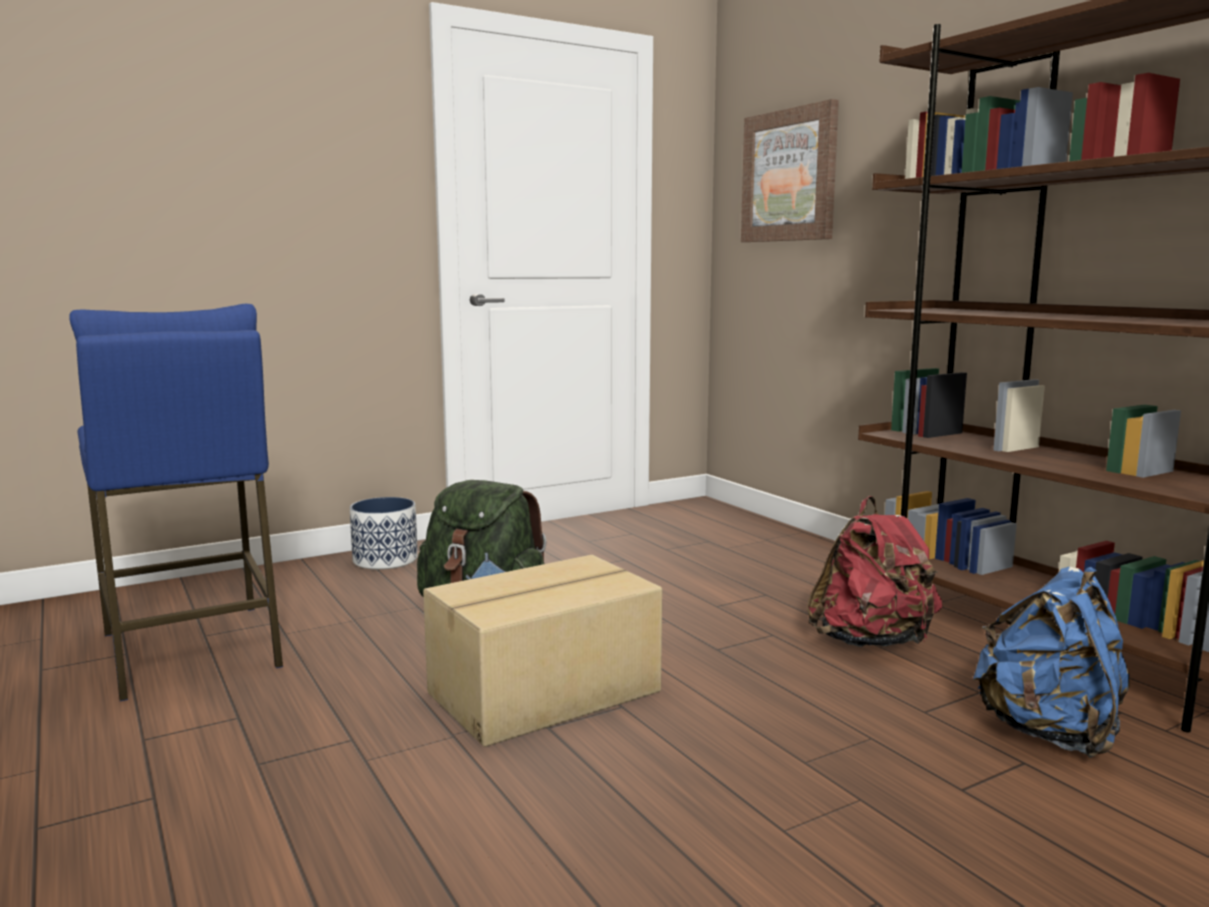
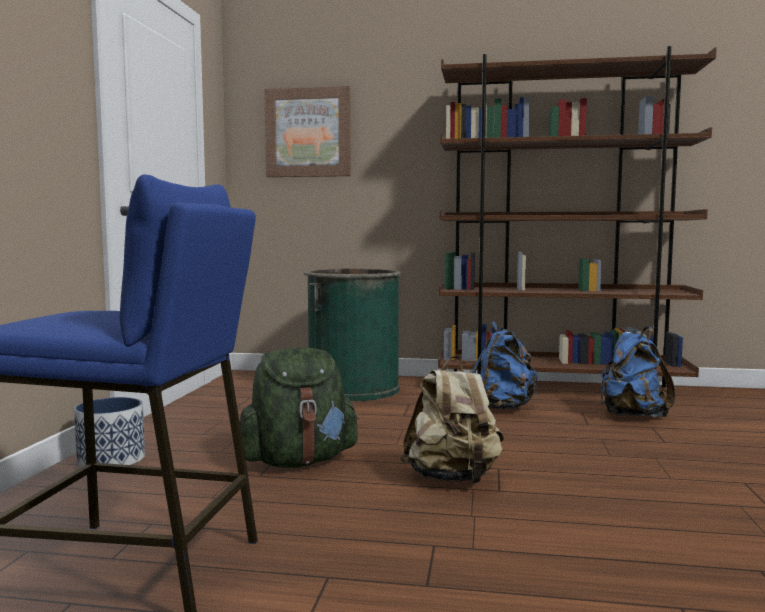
camera: 50 degrees left, 5 degrees down
cardboard box [423,555,662,747] -> beige backpack [400,356,504,484]
red backpack [807,496,942,647] -> blue backpack [472,321,537,410]
none -> green trash can [304,267,402,401]

